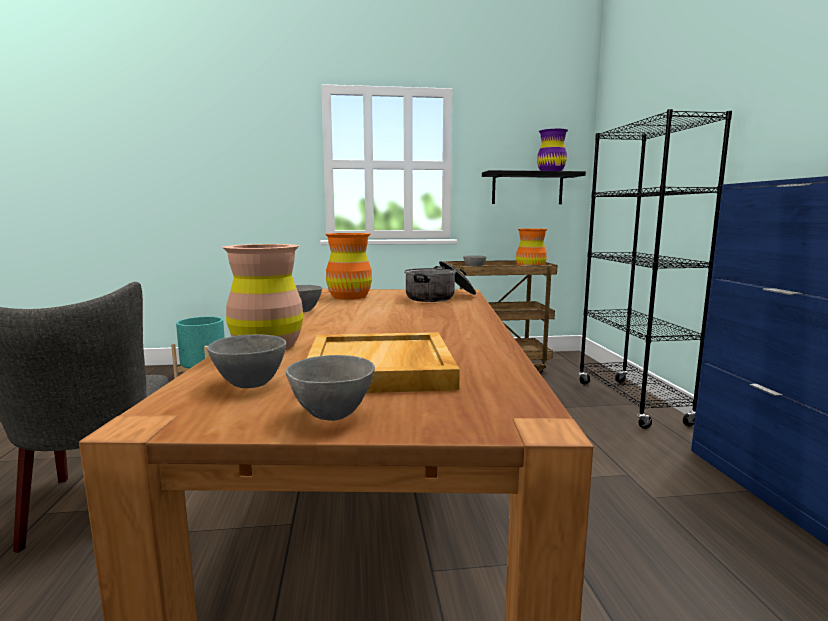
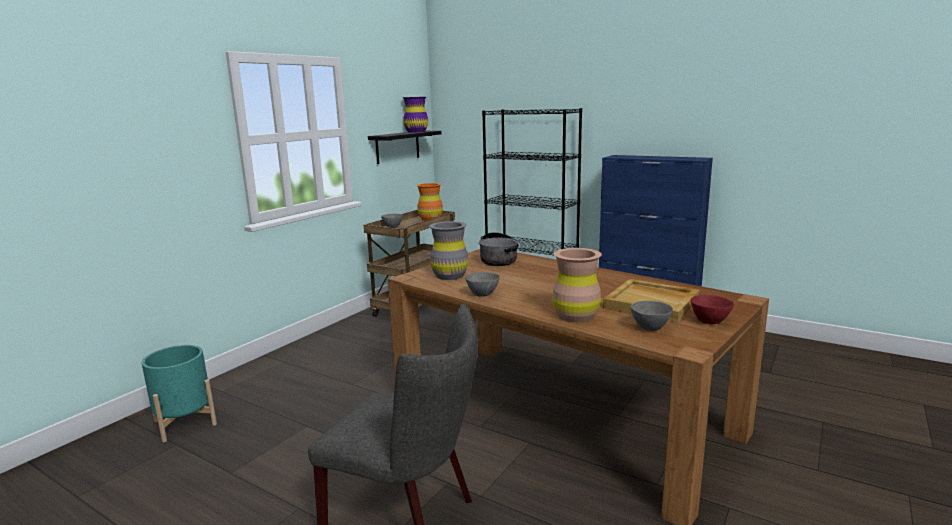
camera: 50 degrees left, 5 degrees up
grey bowl [286,355,375,421] -> red bowl [691,295,734,324]
orange vase [325,233,372,300] -> grey vase [429,221,469,280]

